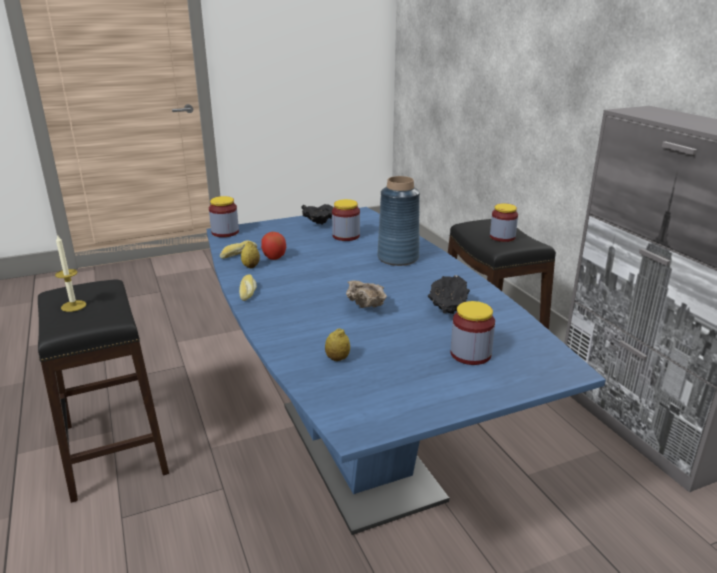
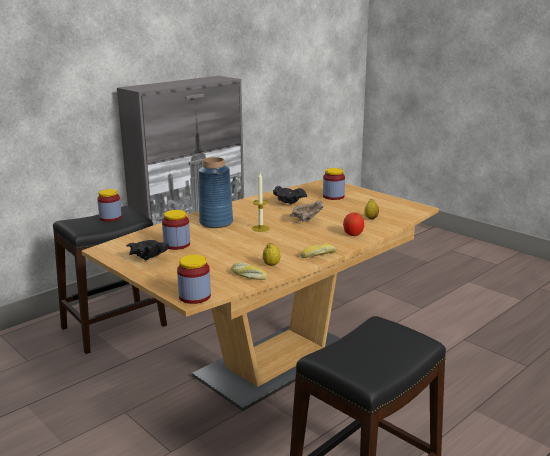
camera: 110 degrees left, 5 degrees down
candle [55,234,86,312] -> candle moved to [252,173,270,232]
blue dining table [207,207,606,535] -> brown dining table [82,180,439,411]
apple [261,232,286,260] -> apple moved to [343,212,364,236]

